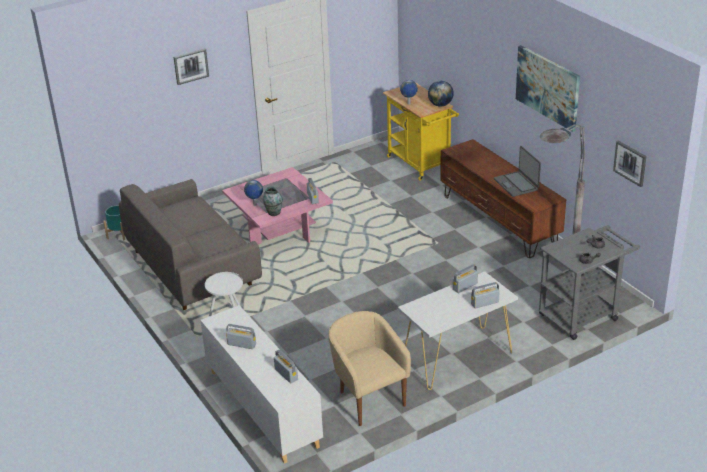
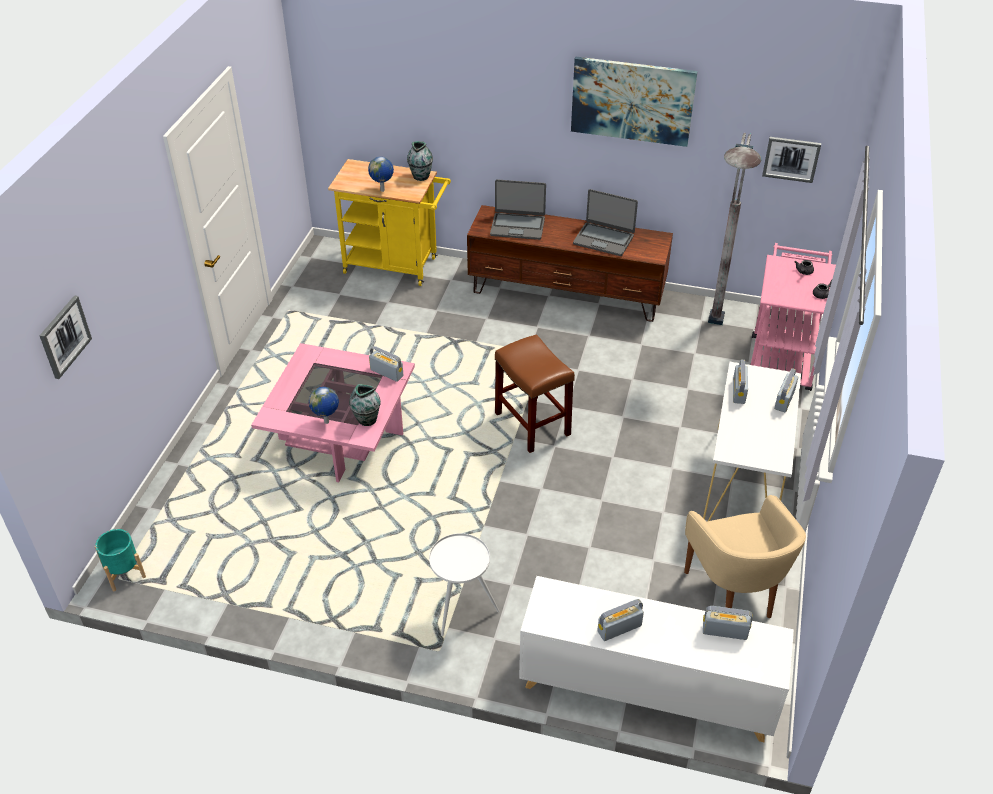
camera: 45 degrees left, 10 degrees up
grey sofa [119,179,262,310] -> none
picture [174,48,209,85] -> picture moved to [39,295,92,379]
beige armchair [329,311,411,426] -> beige armchair turned 120 degrees counterclockwise [684,495,806,618]
globe [428,81,454,107] -> vase [407,141,433,181]
grey cart [539,225,640,340] -> pink cart [751,243,836,391]
none -> laptop [490,179,546,240]
none -> brown stool [495,334,575,453]

